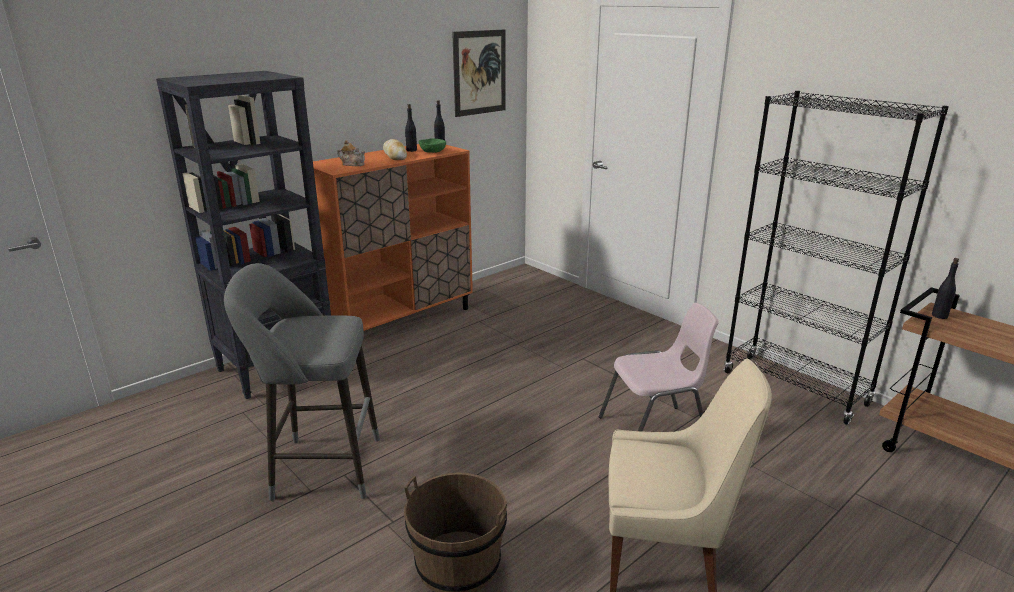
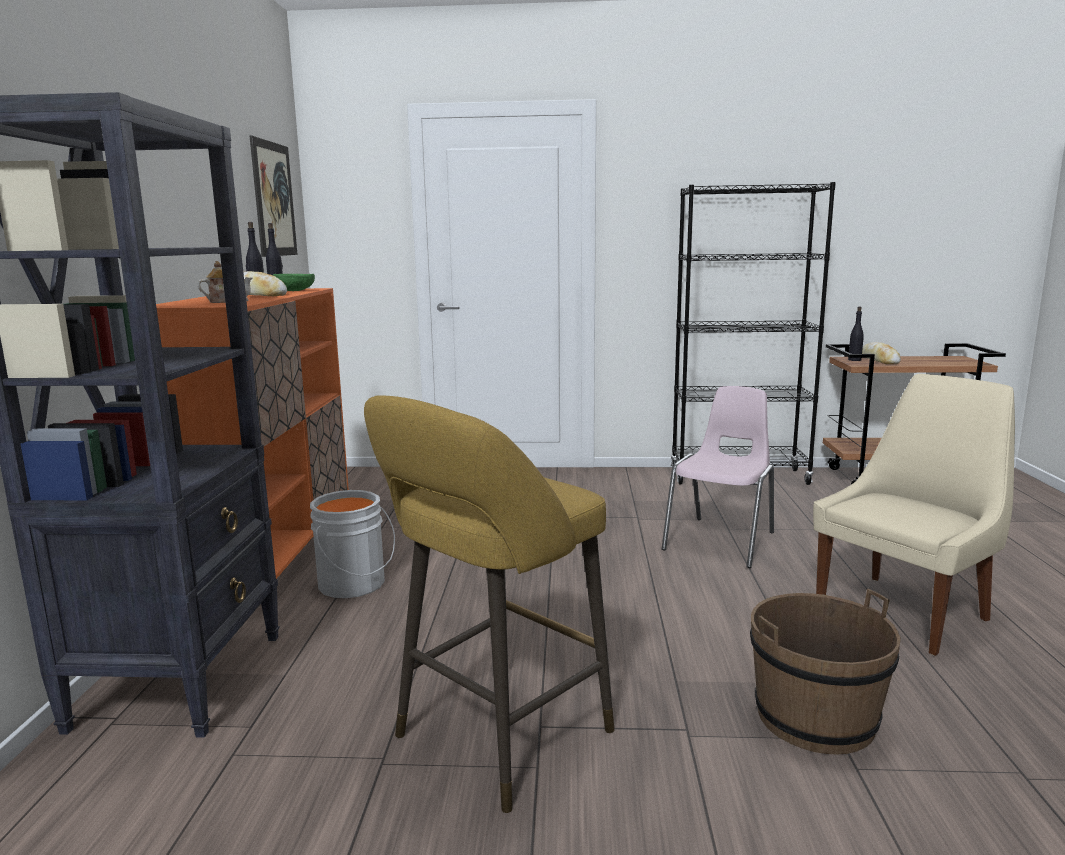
camera: 45 degrees left, 10 degrees down
grey stool [224,263,380,501] -> yellow stool [364,396,614,813]
none -> grey bucket [310,490,395,598]
none -> bread [862,342,901,364]

